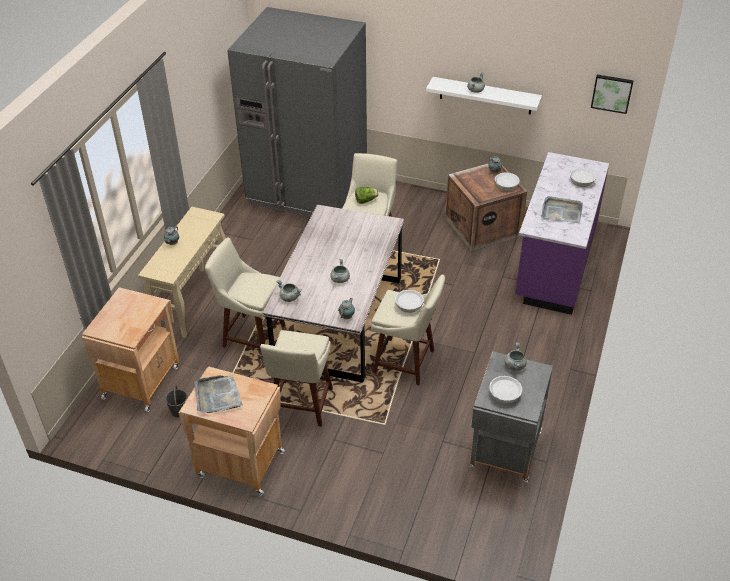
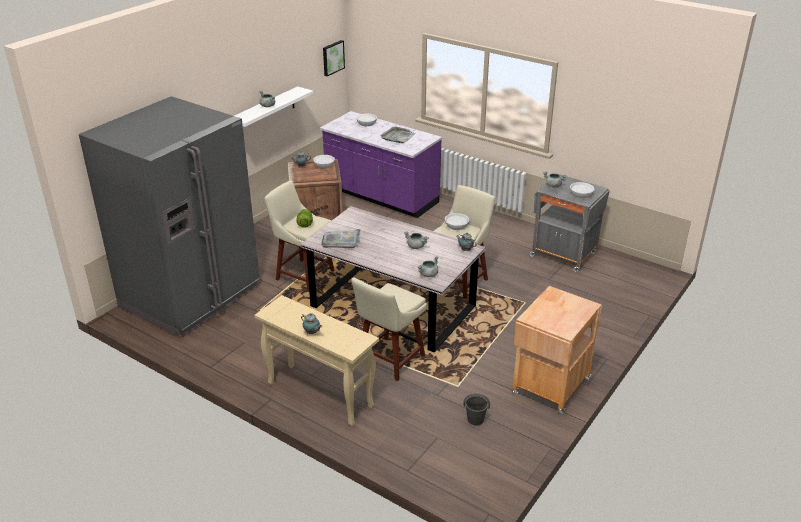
camera: 75 degrees left, 10 degrees down
brown cart [82,287,179,412] -> none
grey tray [195,376,243,413] -> grey tray moved to [321,229,360,248]
beige stool [260,330,333,427] -> none

